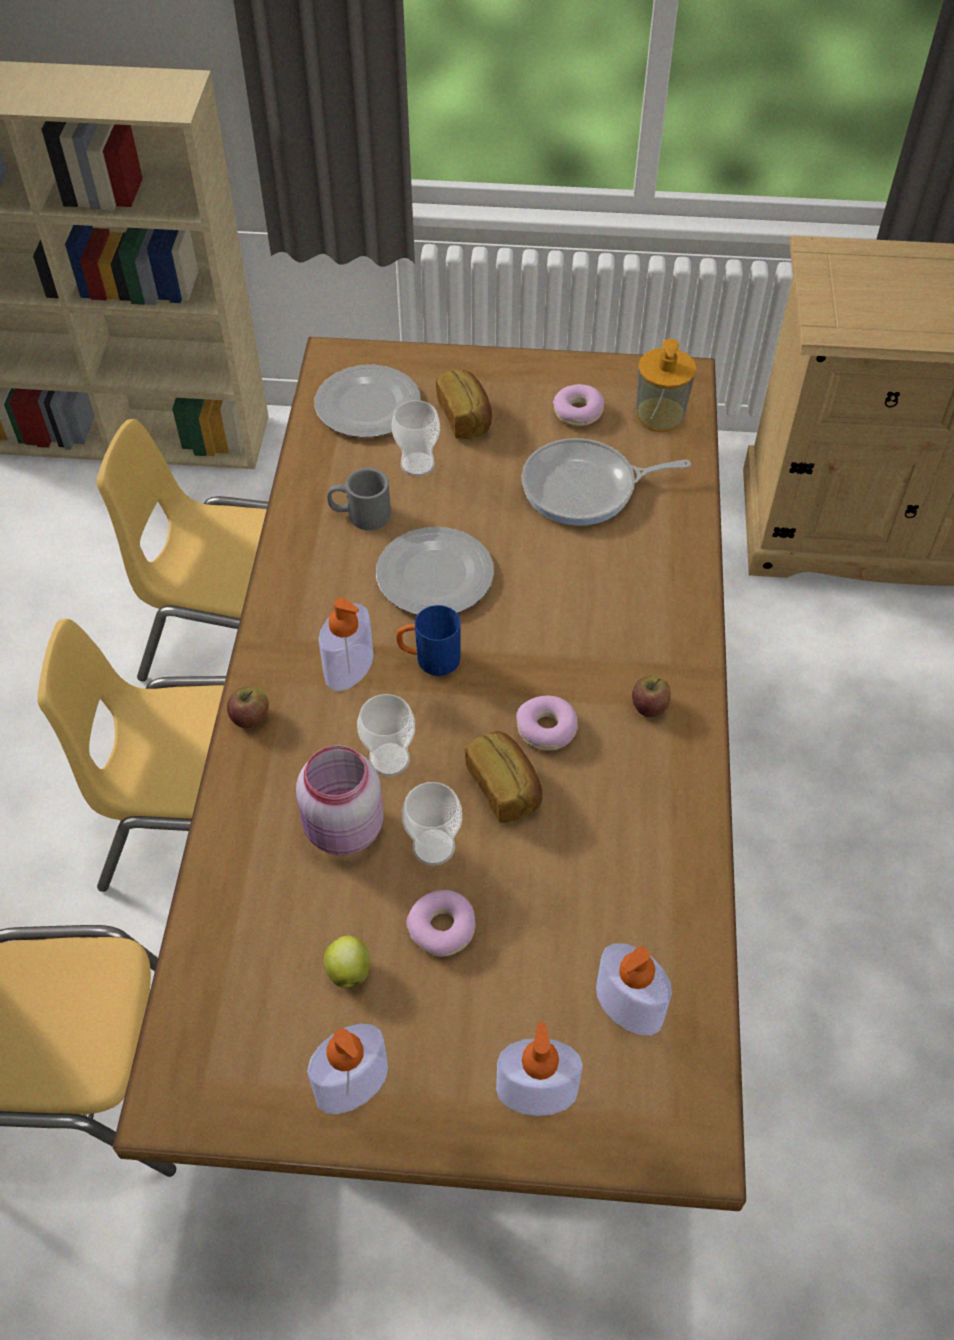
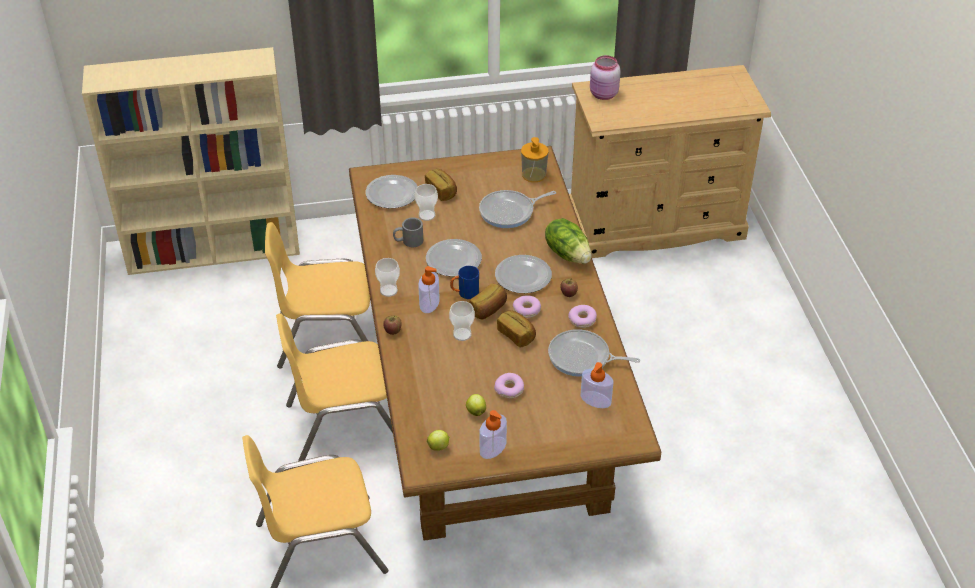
camera: 15 degrees left, 10 degrees down
pink jar [296,745,383,855] -> pink jar moved to [590,55,621,100]
cup [402,782,462,866] -> cup moved to [375,258,400,297]
soap dispenser [496,1022,583,1116] -> none
donut [553,384,604,426] -> donut moved to [569,305,597,328]
none -> apple [427,430,450,451]
none -> bread [470,284,507,319]
none -> plate [495,255,552,293]
none -> lettuce [545,218,591,264]
none -> frying pan [548,329,640,377]

